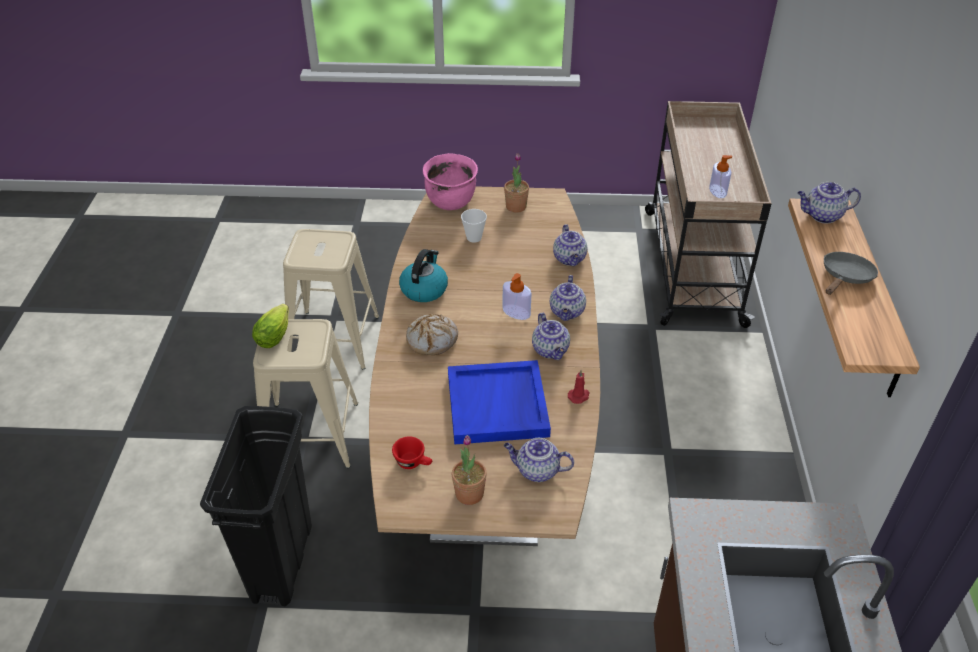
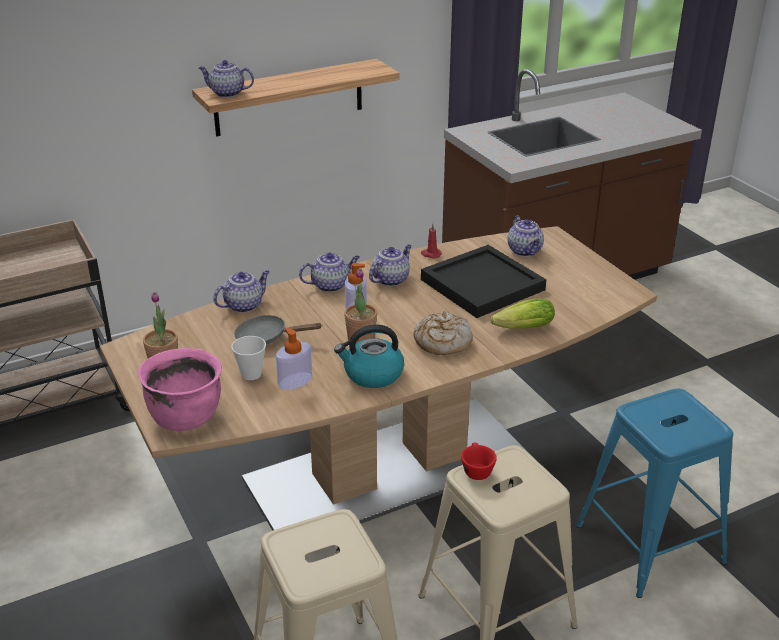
camera: 120 degrees left, 10 degrees down
black trash can [200,406,312,606] -> blue stool [576,389,733,598]
lettuce [252,304,289,348] -> lettuce moved to [490,298,555,328]
red cup [392,436,432,469] -> red cup moved to [461,443,497,480]
blue tray [448,360,551,445] -> black tray [421,245,546,318]
potted plant [452,435,487,505] -> potted plant moved to [344,268,377,343]
soap dispenser [709,155,732,198] -> soap dispenser moved to [276,327,312,390]
teapot [797,182,861,223] -> teapot turned 135 degrees clockwise [199,60,254,98]
grey frying pan [824,252,878,295] -> grey frying pan moved to [234,315,322,345]

